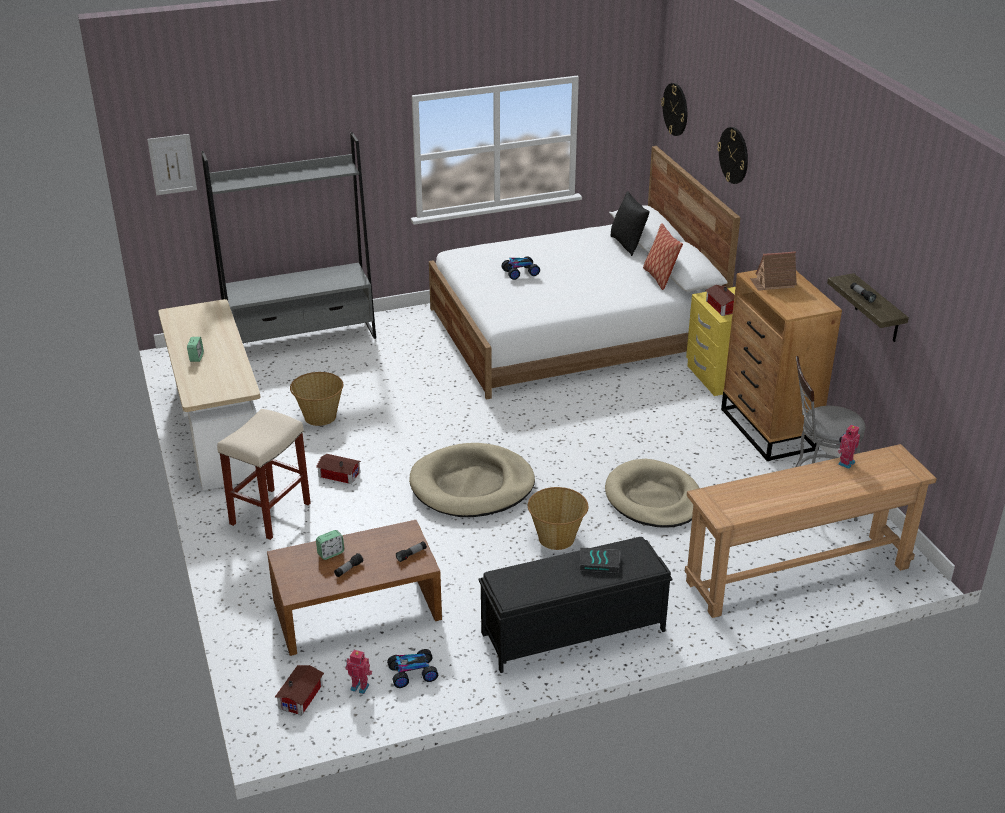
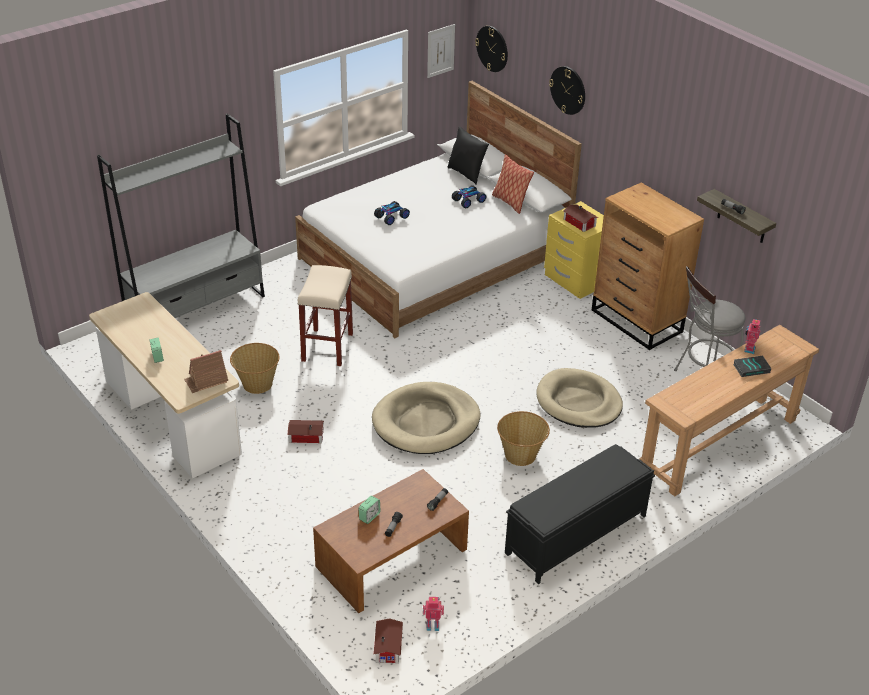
camera: 20 degrees left, 5 degrees up
picture [147,134,197,195] -> picture moved to [427,24,455,78]
beige stool [217,409,311,540] -> beige stool moved to [297,265,353,366]
toy car [387,649,438,688] -> toy car moved to [452,185,487,208]
book [580,547,621,573] -> book moved to [733,356,771,377]
toy house [750,251,797,291] -> toy house moved to [184,350,228,393]

